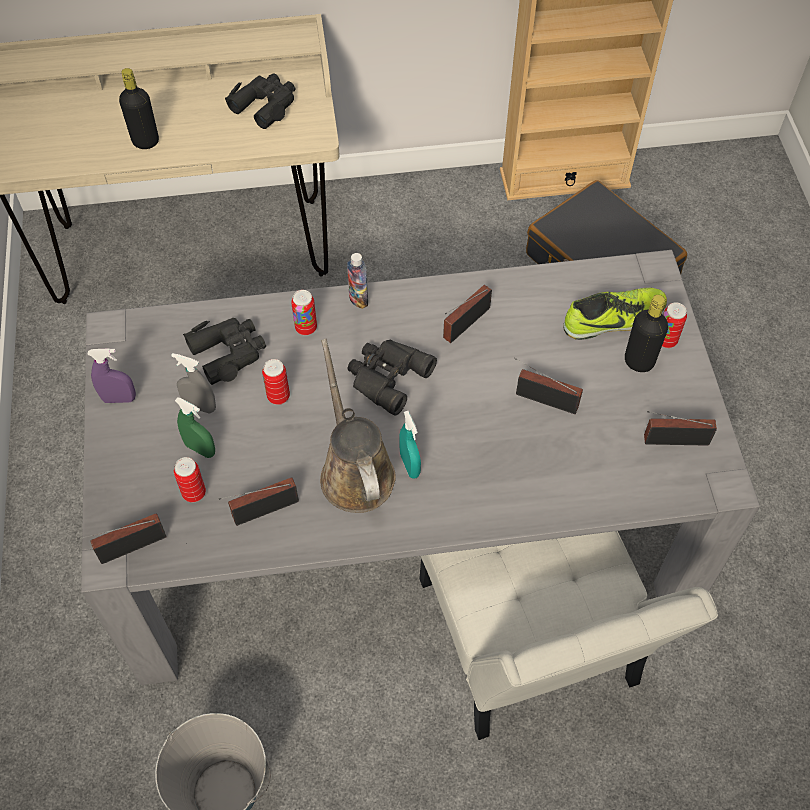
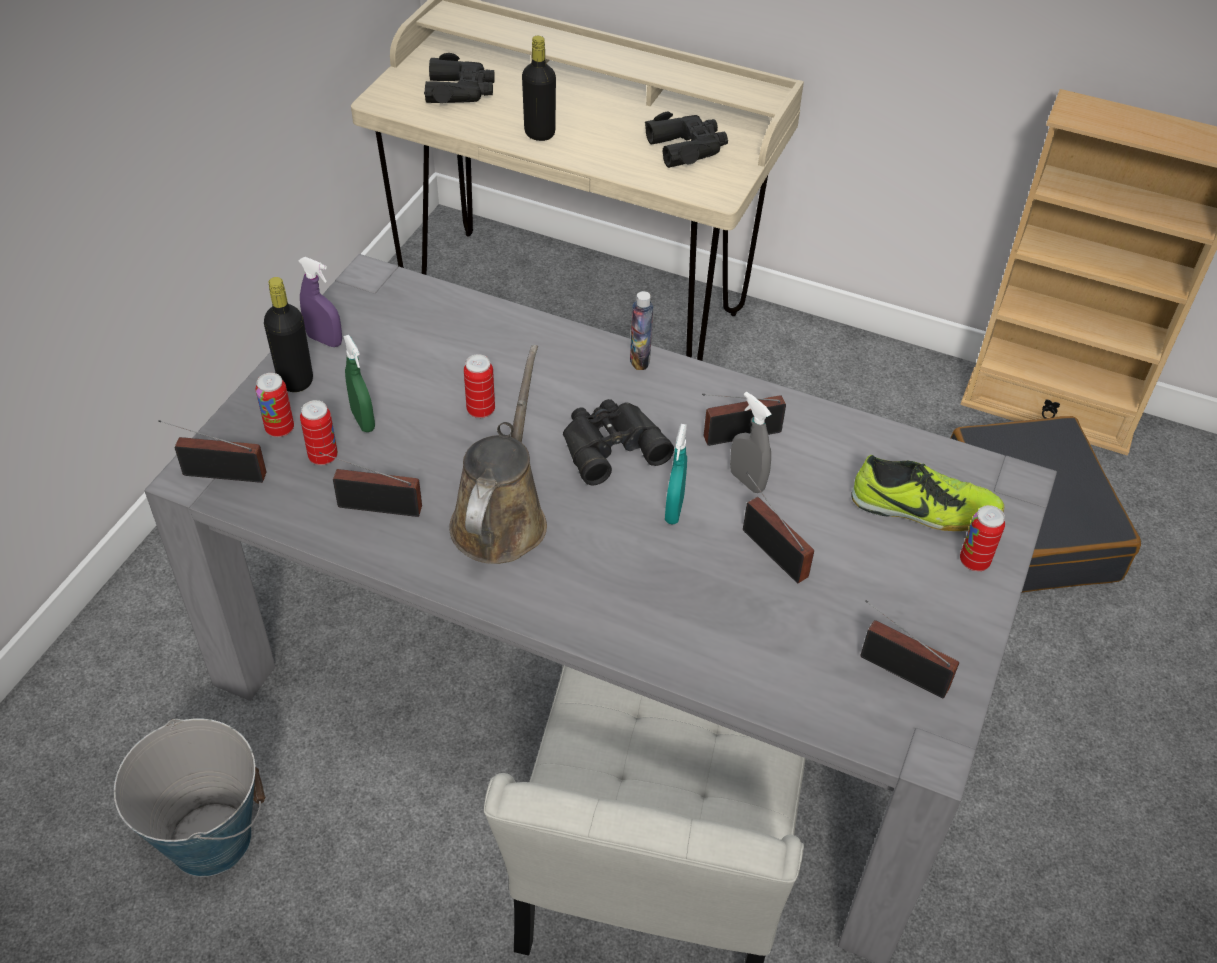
camera: 30 degrees right, 10 degrees down
grey spray bottle [171,353,216,414] -> grey spray bottle moved to [730,392,771,493]
black binoculars [183,318,266,385] -> black binoculars moved to [424,53,495,103]
can [291,290,317,335] -> can moved to [256,373,294,437]
turquoise spray bottle [399,411,421,479] -> turquoise spray bottle moved to [665,424,687,524]
black bottle [625,295,668,372] -> black bottle moved to [264,277,313,392]

